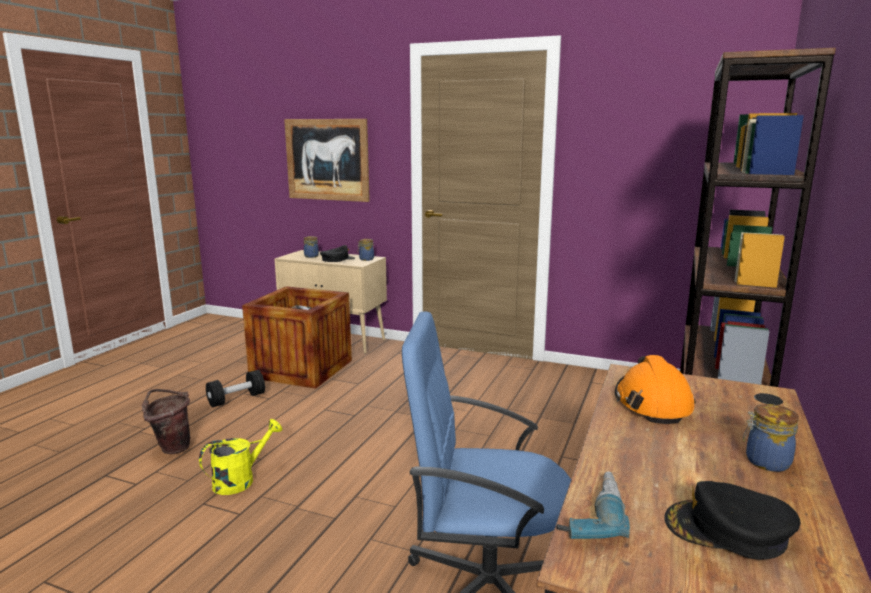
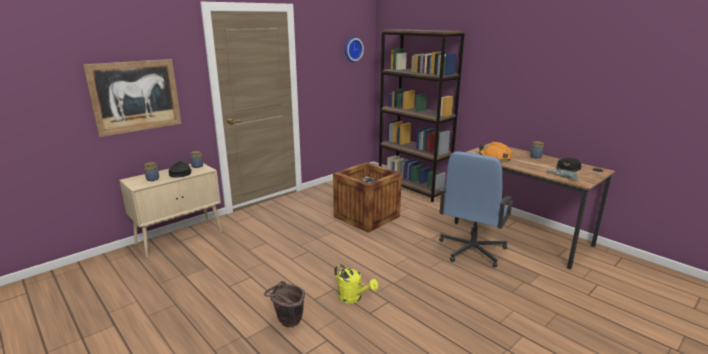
camera: 65 degrees left, 5 degrees up
yellow watering can [199,419,282,495] -> yellow watering can turned 150 degrees clockwise [334,264,378,303]
black dumbbell [206,370,265,407] -> none
crate [242,286,352,389] -> crate moved to [333,162,402,233]
none -> wall clock [345,37,364,62]

